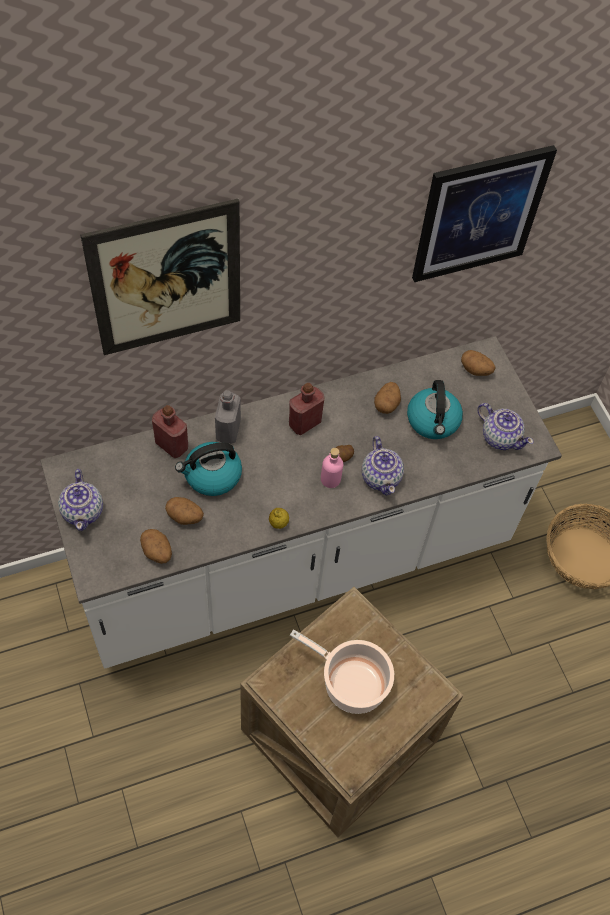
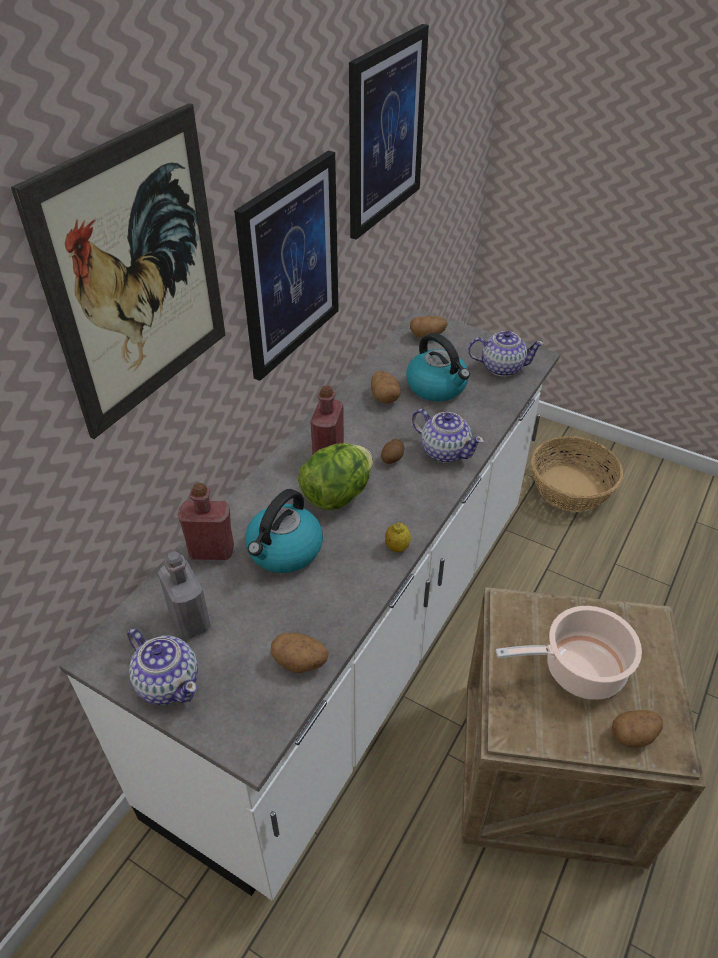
camera: 35 degrees left, 15 degrees down
potato [165,497,204,525] -> potato moved to [612,710,663,748]
grey bottle [215,390,241,444] -> grey bottle moved to [158,551,211,639]
pink bottle [321,448,343,488] -> none
none -> picture [234,151,339,381]
none -> lettuce [298,443,373,510]

